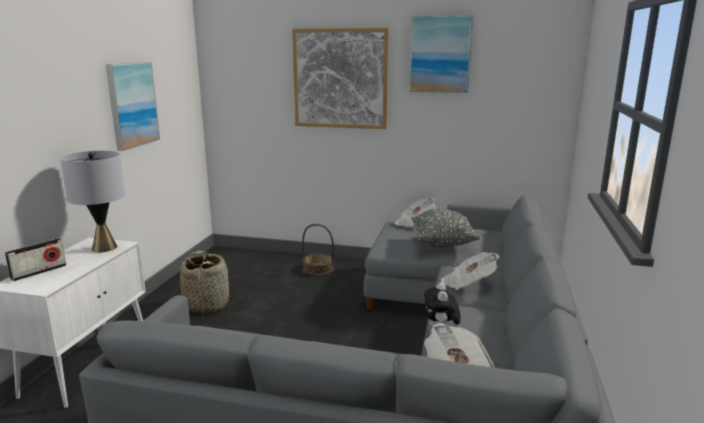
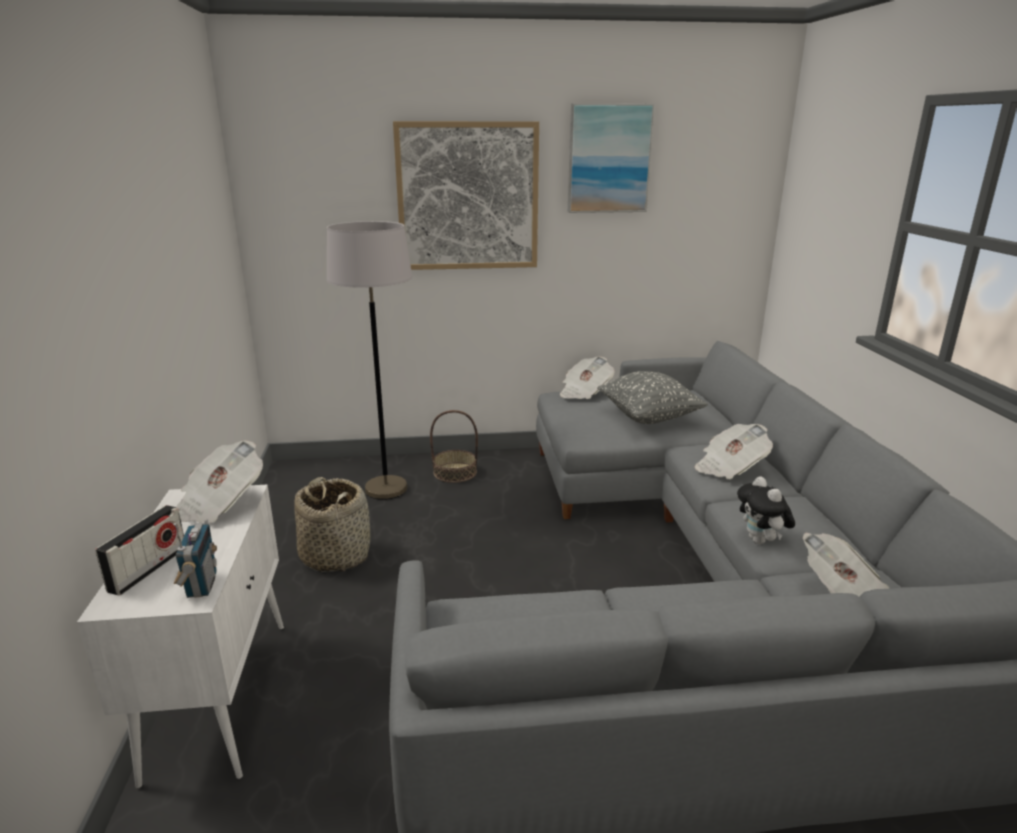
camera: 20 degrees left, 5 degrees up
grey table lamp [60,151,126,252] -> newspaper [176,440,263,523]
picture [106,62,160,151] -> none
none -> radio [173,523,217,598]
none -> grey floor lamp [327,221,413,500]

